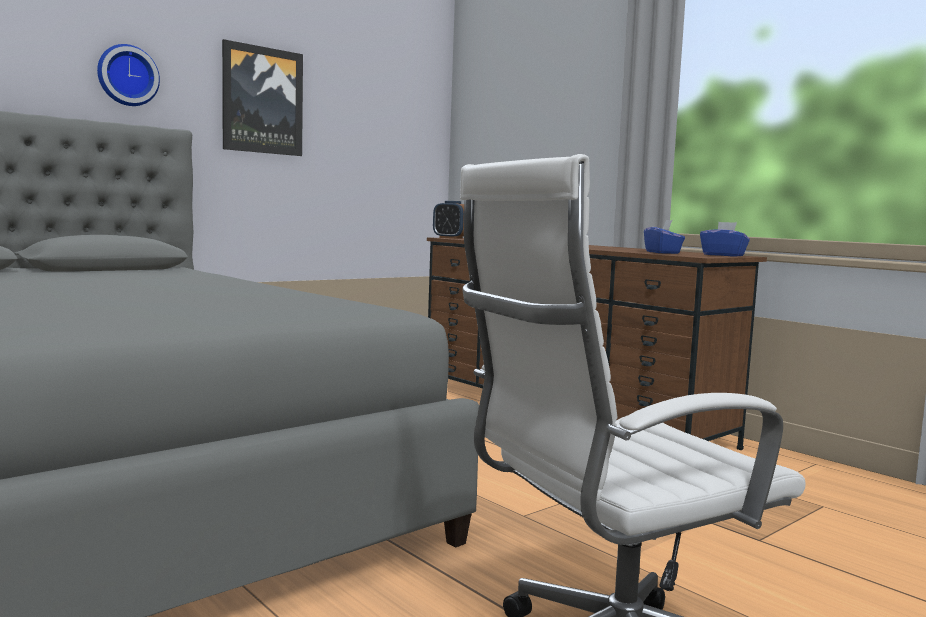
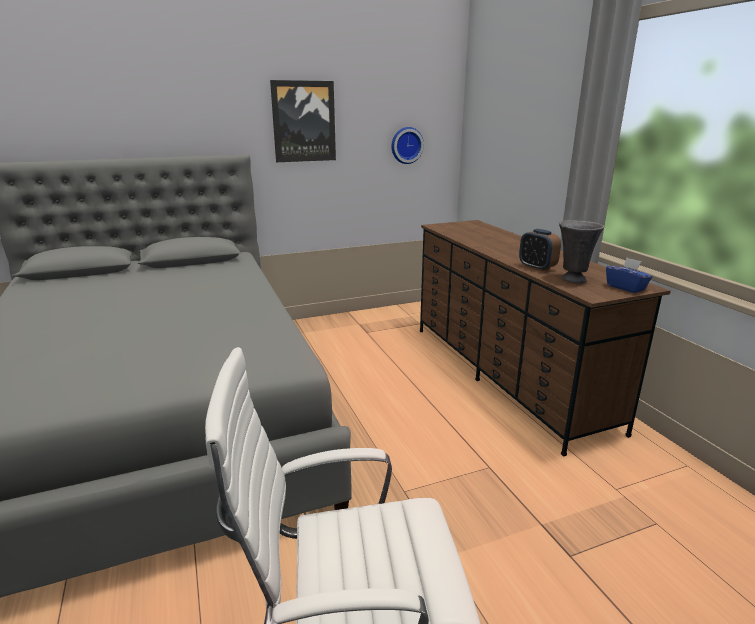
camera: 20 degrees right, 15 degrees up
wall clock [97,44,160,106] -> wall clock moved to [391,127,424,164]
alarm clock [433,201,464,239] -> alarm clock moved to [519,229,561,271]
blue tissue box [644,220,685,254] -> grey vase [559,220,604,283]

